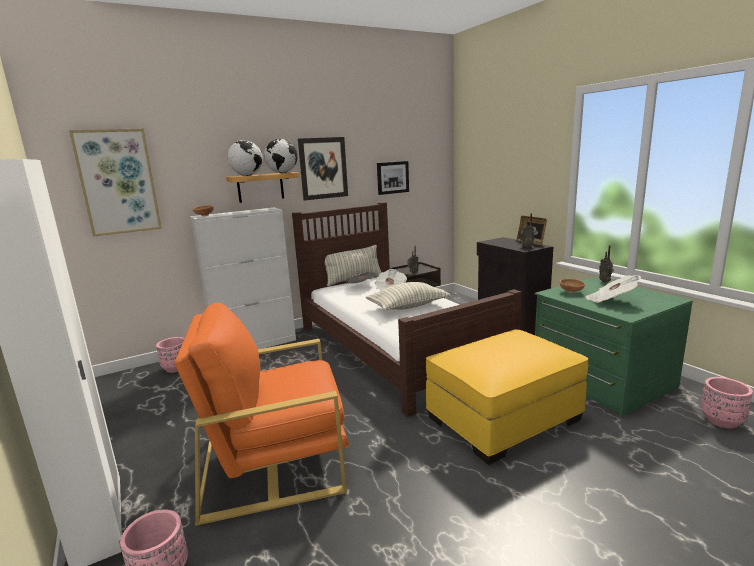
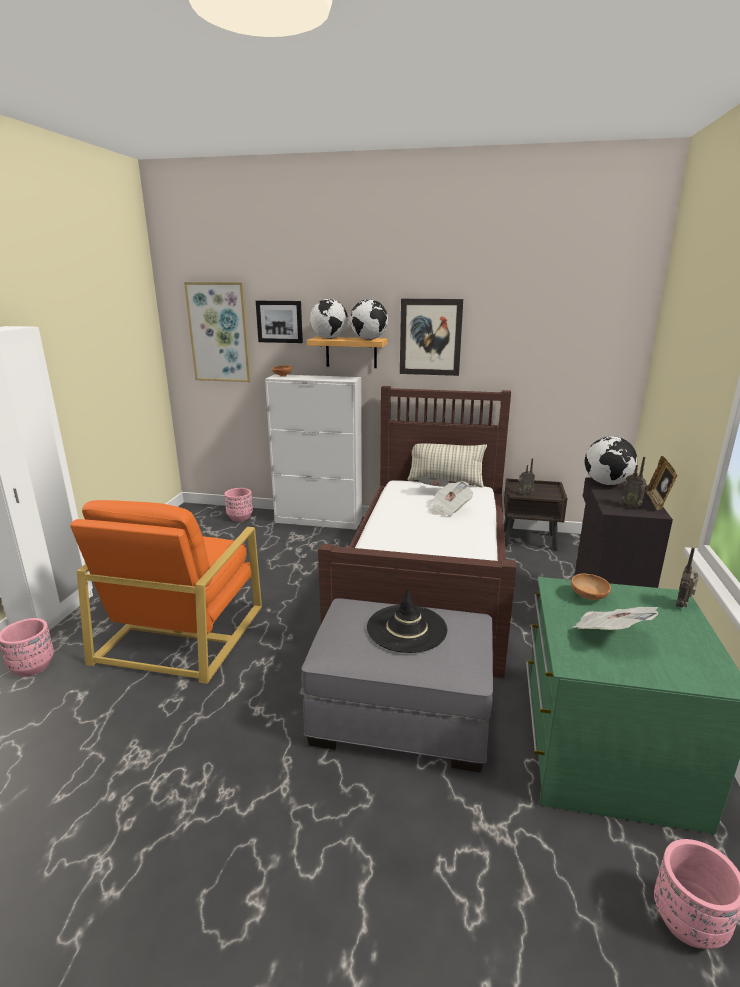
camera: 40 degrees right, 5 degrees up
orange armchair [174,303,349,526] -> orange armchair turned 105 degrees counterclockwise [70,500,262,684]
pillow [366,282,450,311] -> none
picture [377,161,409,195] -> picture moved to [256,301,303,343]
yellow ottoman [426,329,588,465] -> grey ottoman [301,598,493,772]
none -> black hat [367,588,448,653]
none -> globe [585,436,637,485]

